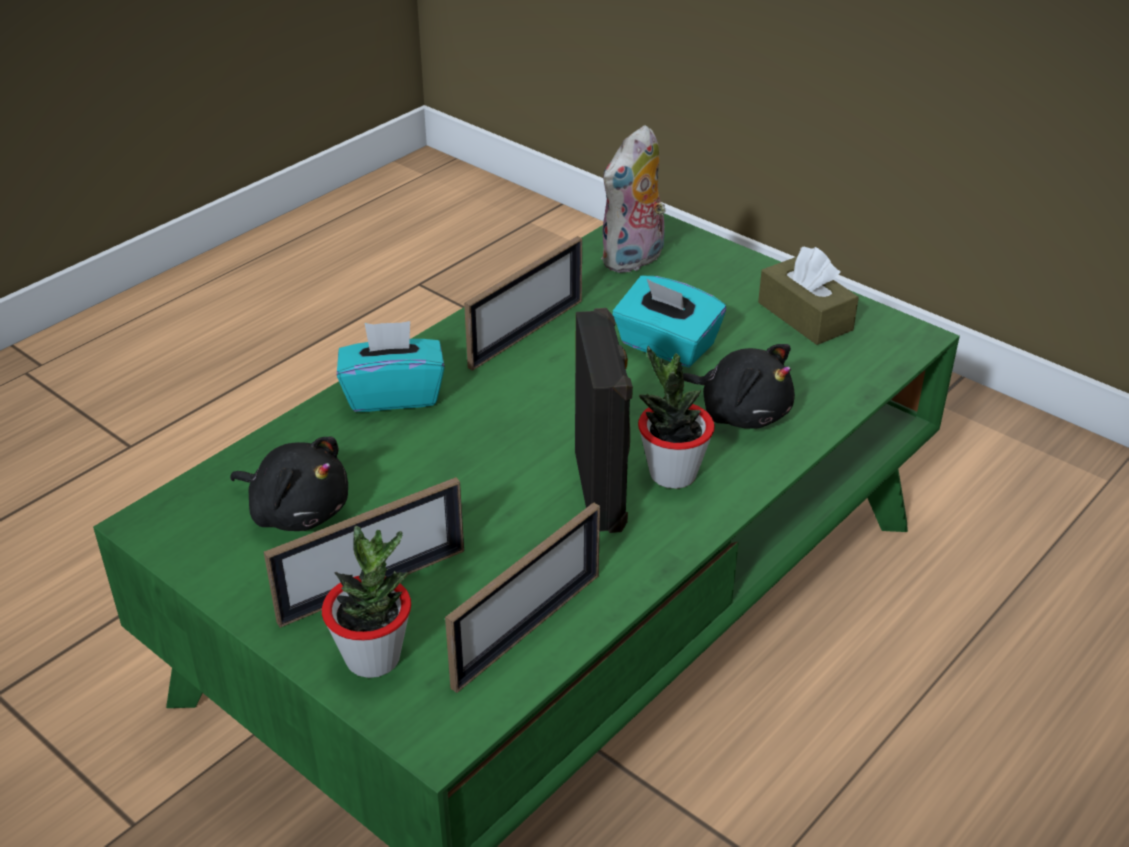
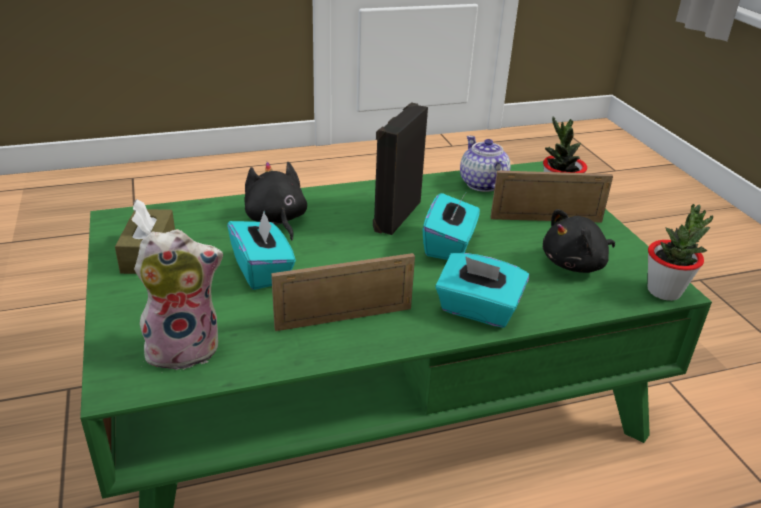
camera: 150 degrees left, 5 degrees down
black plush toy [230,437,348,531] -> black plush toy turned 90 degrees counterclockwise [543,209,615,273]
picture frame [445,502,600,693] -> teapot [460,136,511,192]
potted plant [638,346,715,489] -> potted plant moved to [648,204,713,301]
none -> turquoise tissue box [423,193,480,260]

